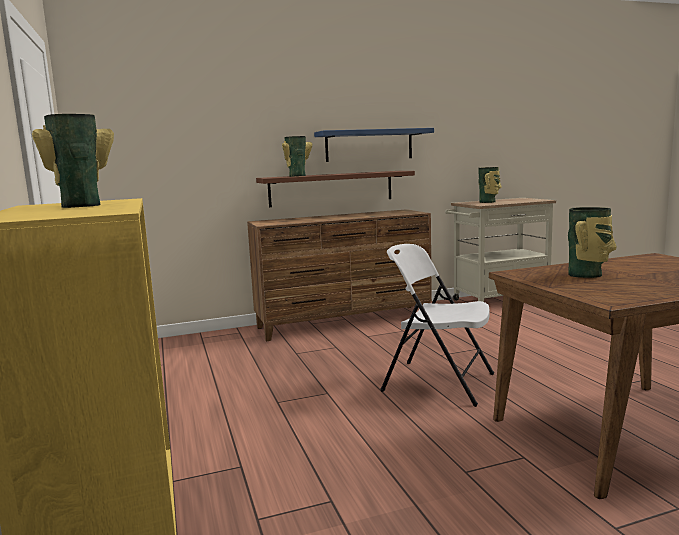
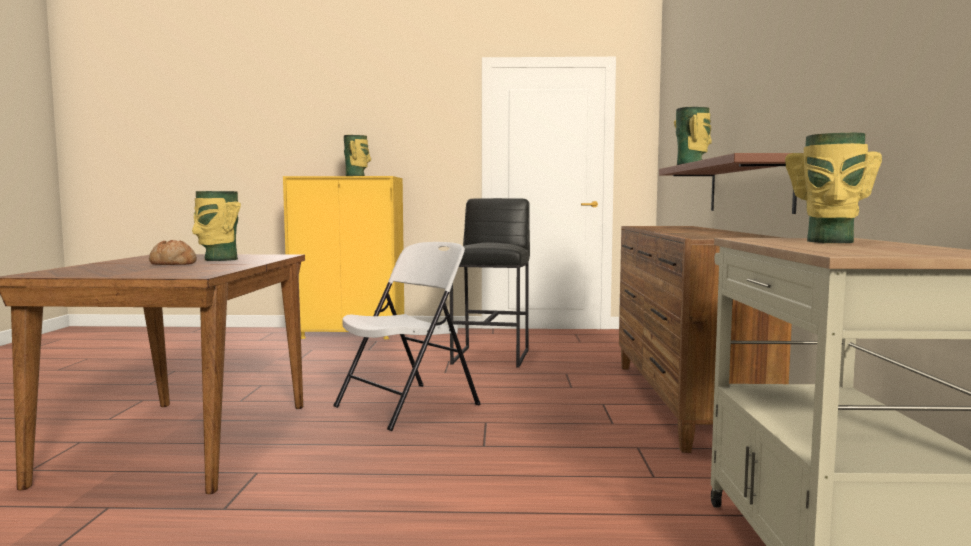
camera: 110 degrees right, 5 degrees down
blue shelf [314,128,434,162] -> none
none -> bread [149,240,197,265]
none -> black stool [450,198,530,368]

